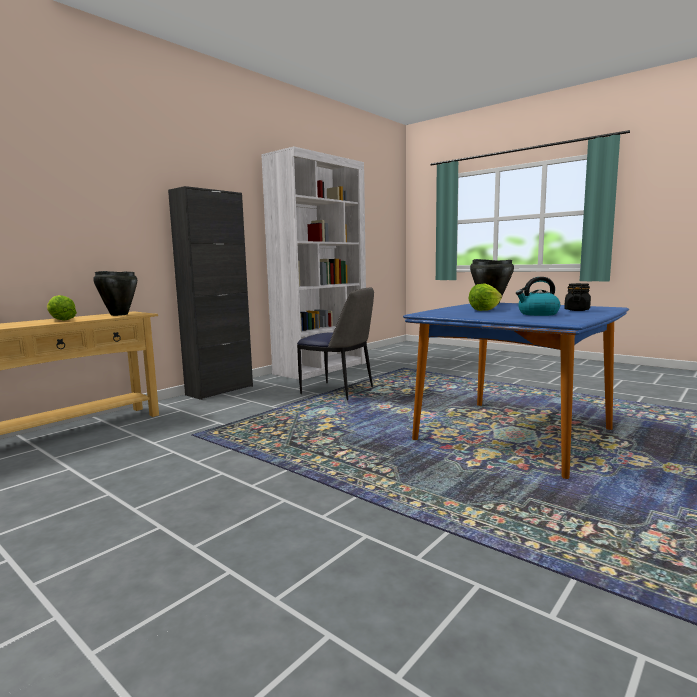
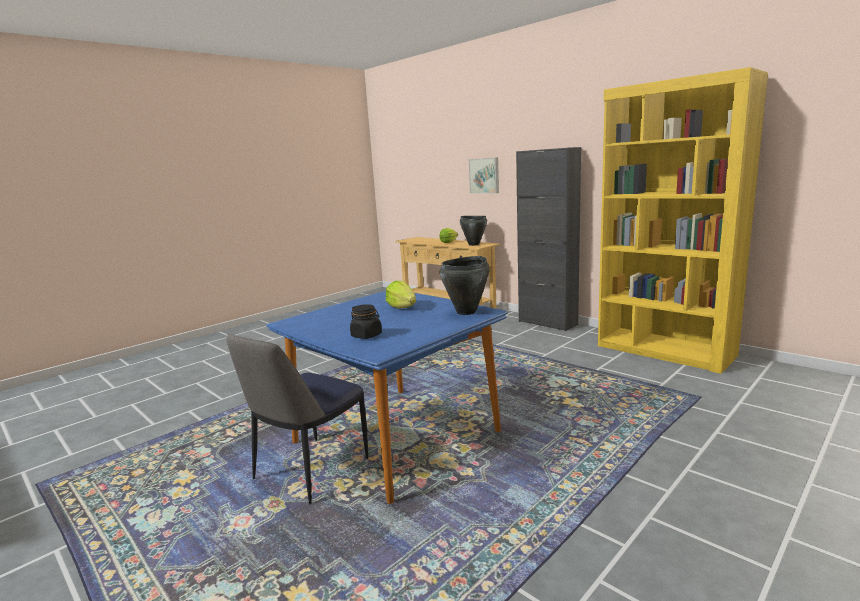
camera: 95 degrees right, 5 degrees up
white bookcase [261,147,366,380] -> yellow bookcase [598,67,768,374]
chair [297,288,374,400] -> chair moved to [227,334,368,504]
kettle [516,277,560,316] -> none
none -> picture [469,158,499,193]

